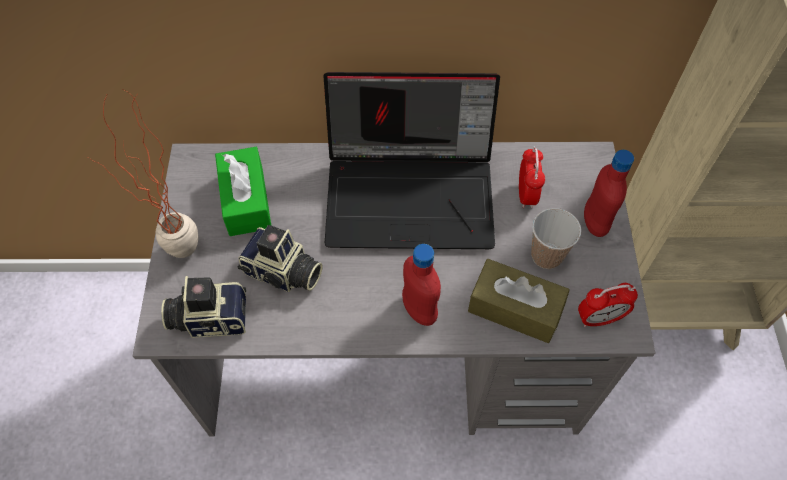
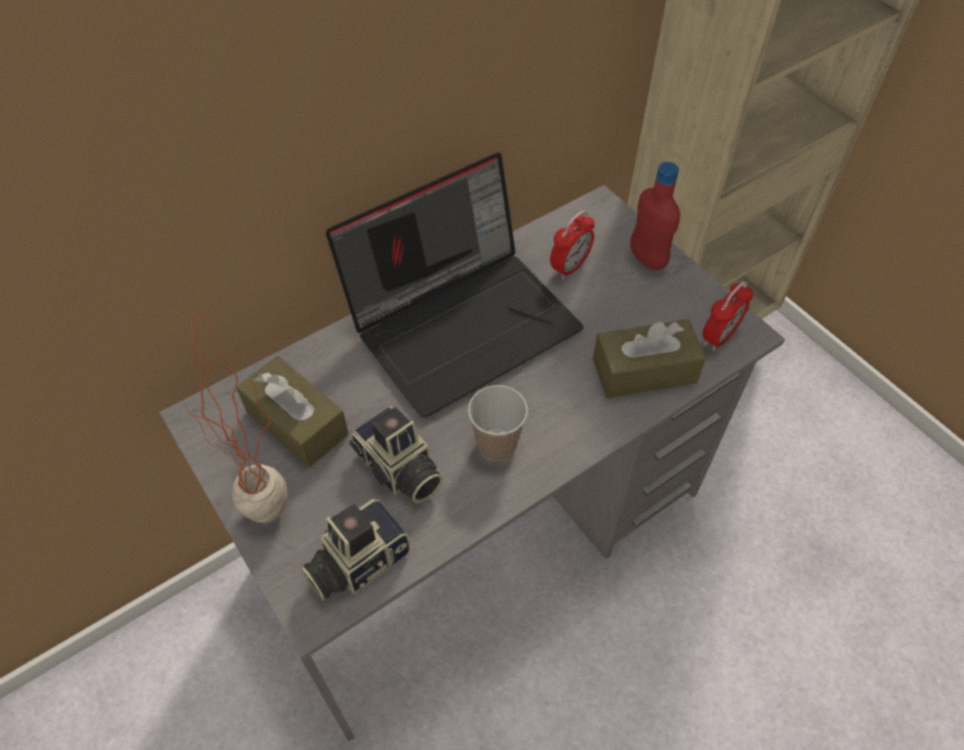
camera: 35 degrees left, 5 degrees down
green tissue box [215,147,271,236] -> brown tissue box [236,356,349,468]
camera [237,225,322,292] -> camera turned 60 degrees clockwise [349,406,443,503]
red bottle [402,244,441,326] -> none
alarm clock [519,146,545,208] -> alarm clock turned 75 degrees clockwise [550,211,595,280]
cup [531,208,581,269] -> cup moved to [468,385,528,461]

